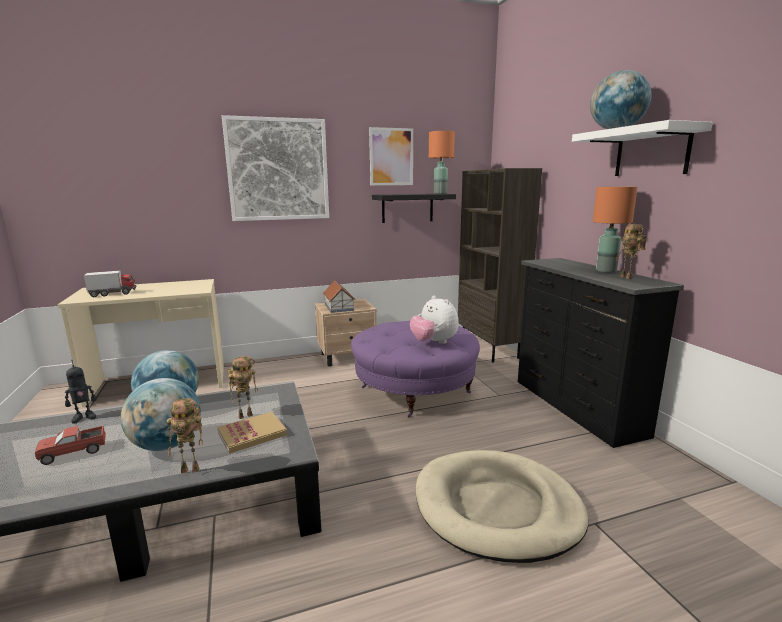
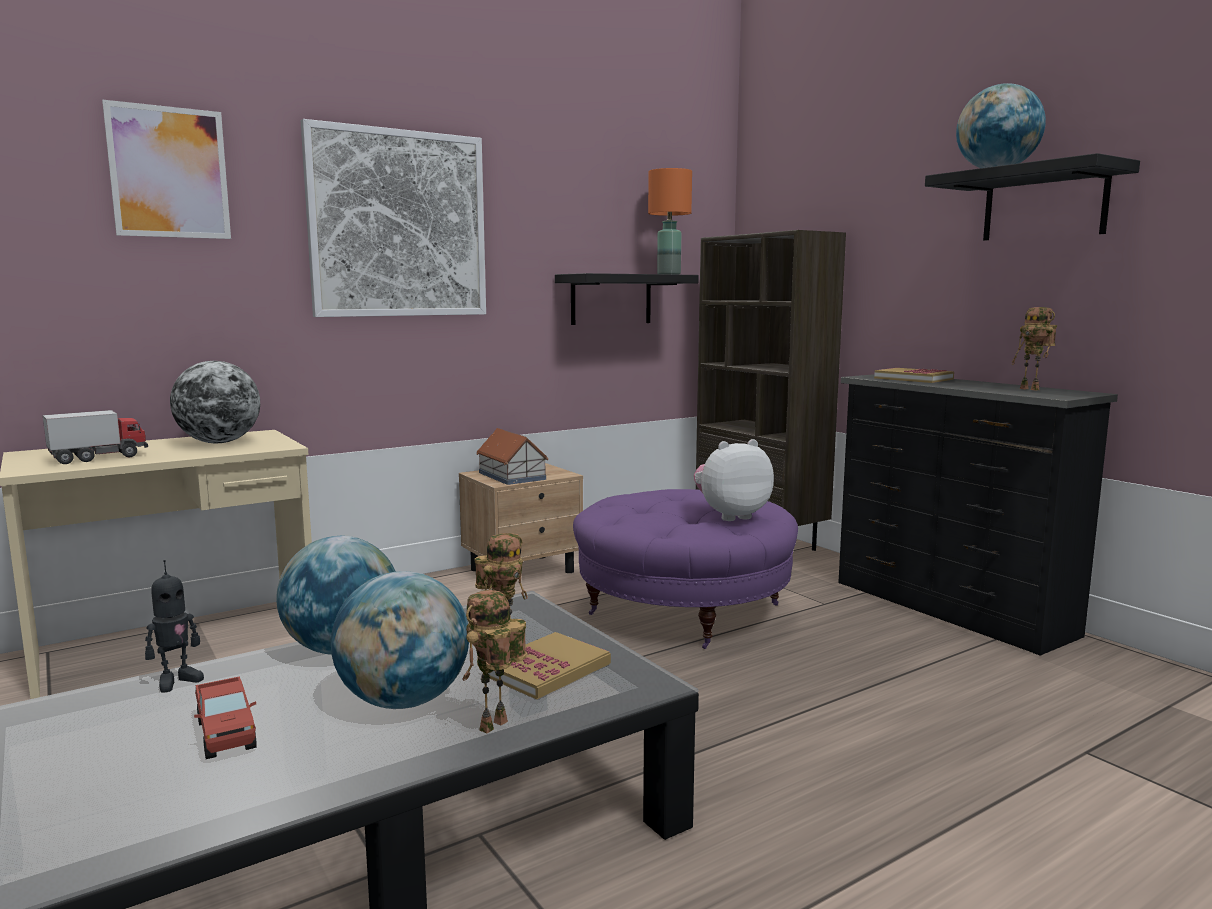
camera: 15 degrees left, 5 degrees down
toy truck [35,426,106,465] -> toy truck turned 75 degrees counterclockwise [194,676,257,759]
toy robot [167,398,203,473] -> toy robot turned 150 degrees clockwise [462,590,527,733]
picture [369,127,413,185] -> picture moved to [102,100,231,239]
plush toy [410,296,459,344] -> plush toy turned 120 degrees clockwise [694,439,774,521]
beige dog bed [416,450,588,563] -> none
white shelf [572,120,713,176] -> black shelf [925,153,1140,241]
orange table lamp [593,187,637,273] -> none
none -> globe [170,361,260,443]
none -> book [874,368,954,383]

